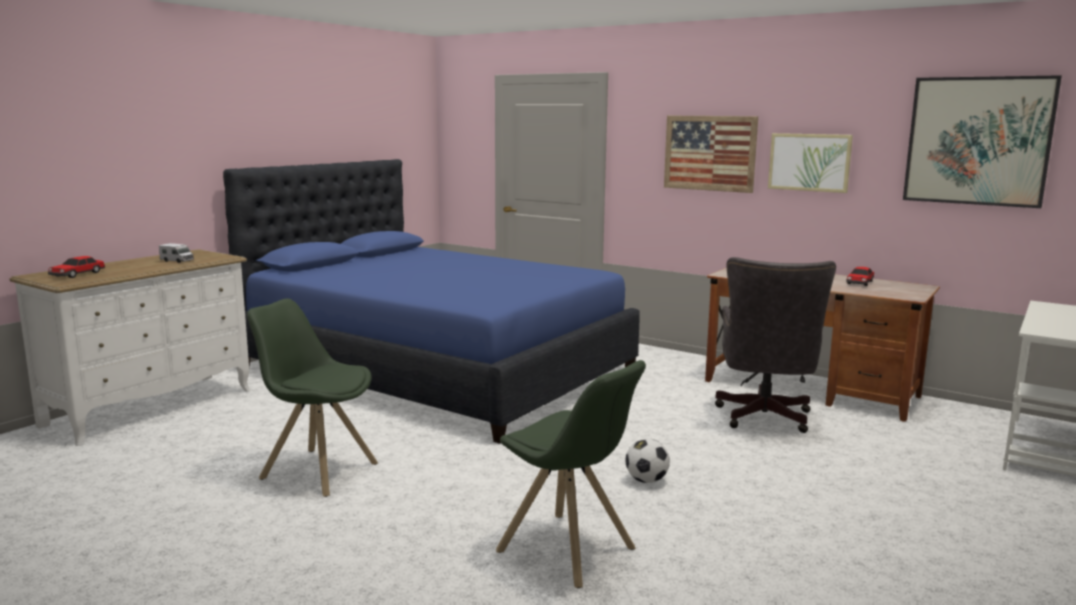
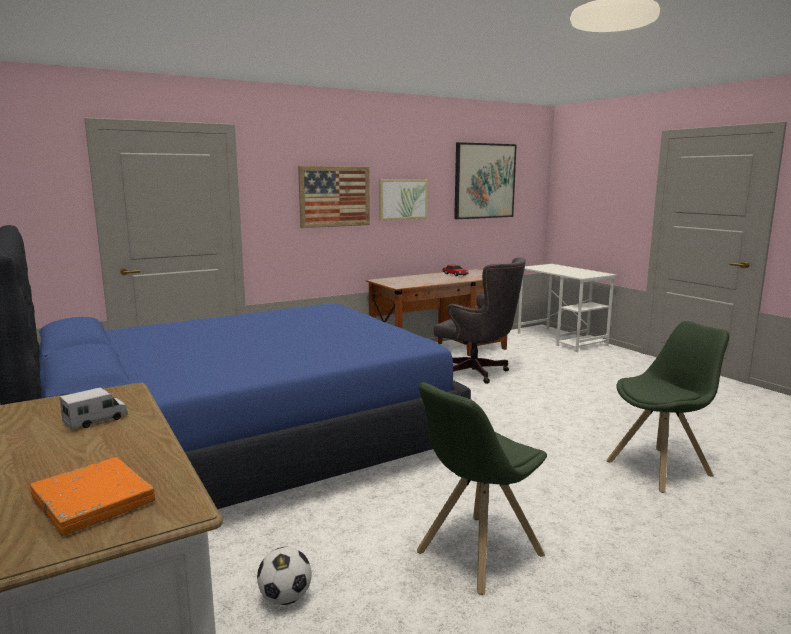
camera: 65 degrees left, 0 degrees up
toy car [48,256,105,278] -> orange book [30,457,155,536]
football [625,439,670,483] -> football moved to [257,547,312,605]

